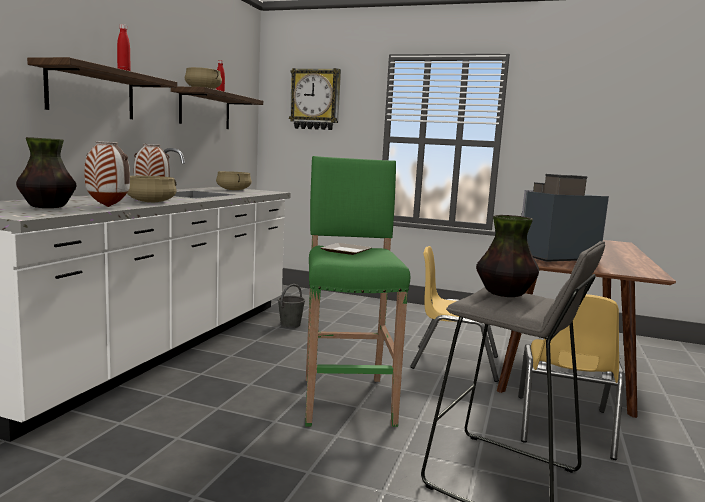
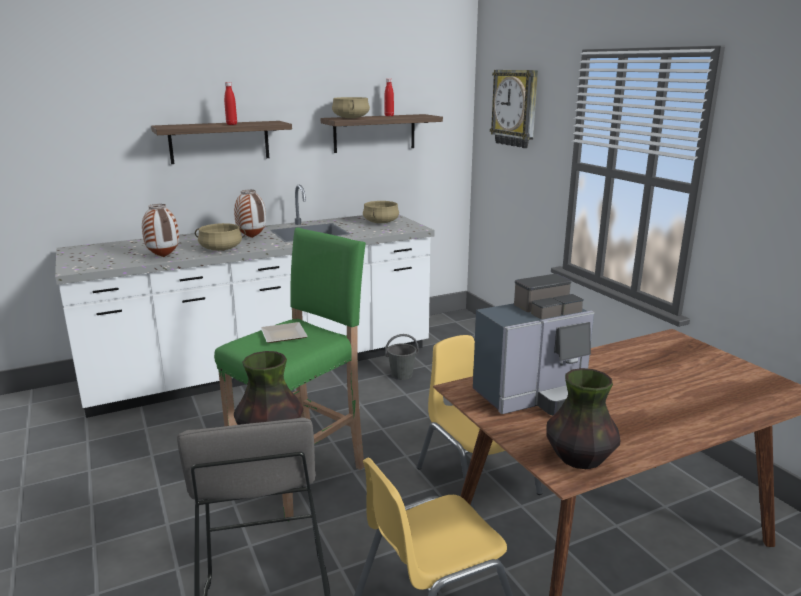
camera: 45 degrees right, 10 degrees up
vase [16,137,76,208] -> vase moved to [546,368,620,469]
coffee machine [521,174,609,262] -> coffee machine turned 135 degrees clockwise [473,274,594,416]

